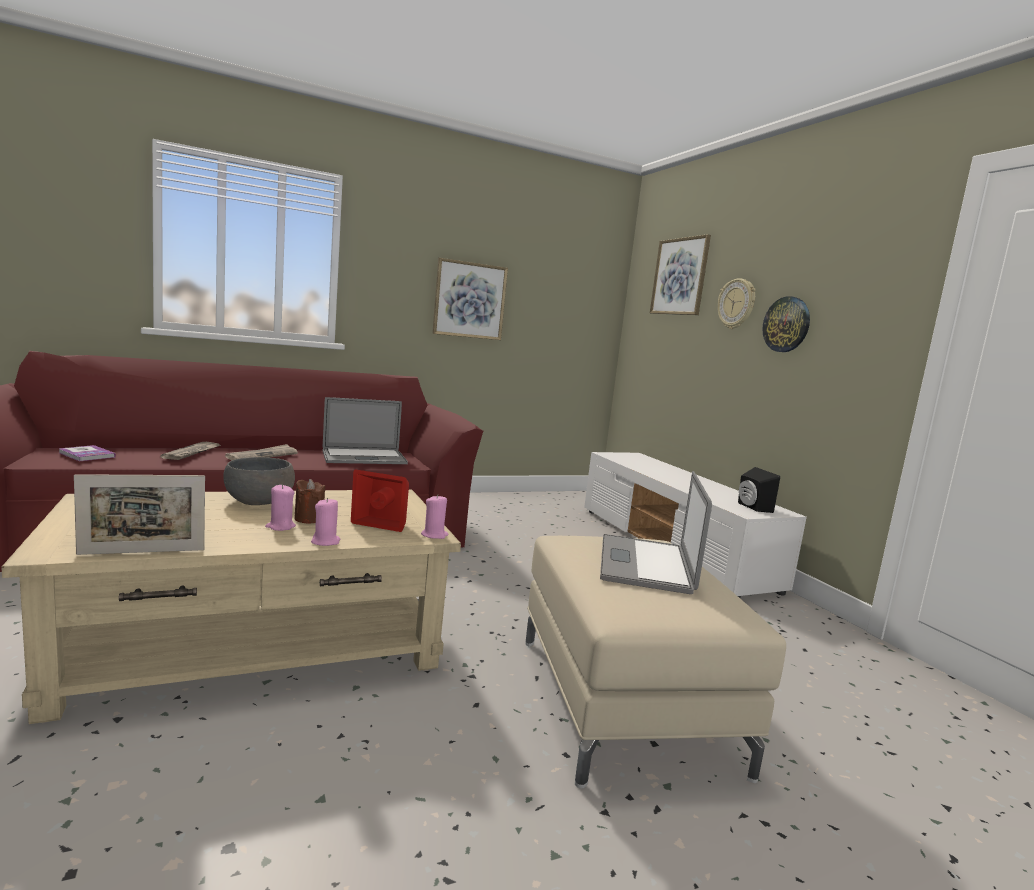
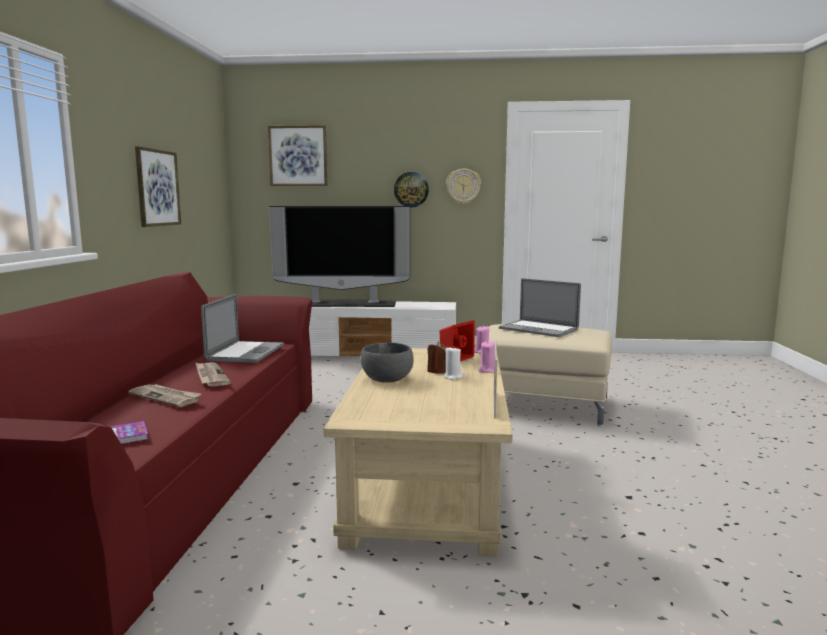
camera: 60 degrees left, 0 degrees up
pink candle [265,484,296,531] -> white candle [444,346,463,380]
wall clock [717,278,756,329] -> wall clock moved to [446,169,481,204]
black speaker [738,467,780,513] -> none
none -> television [269,206,410,307]

